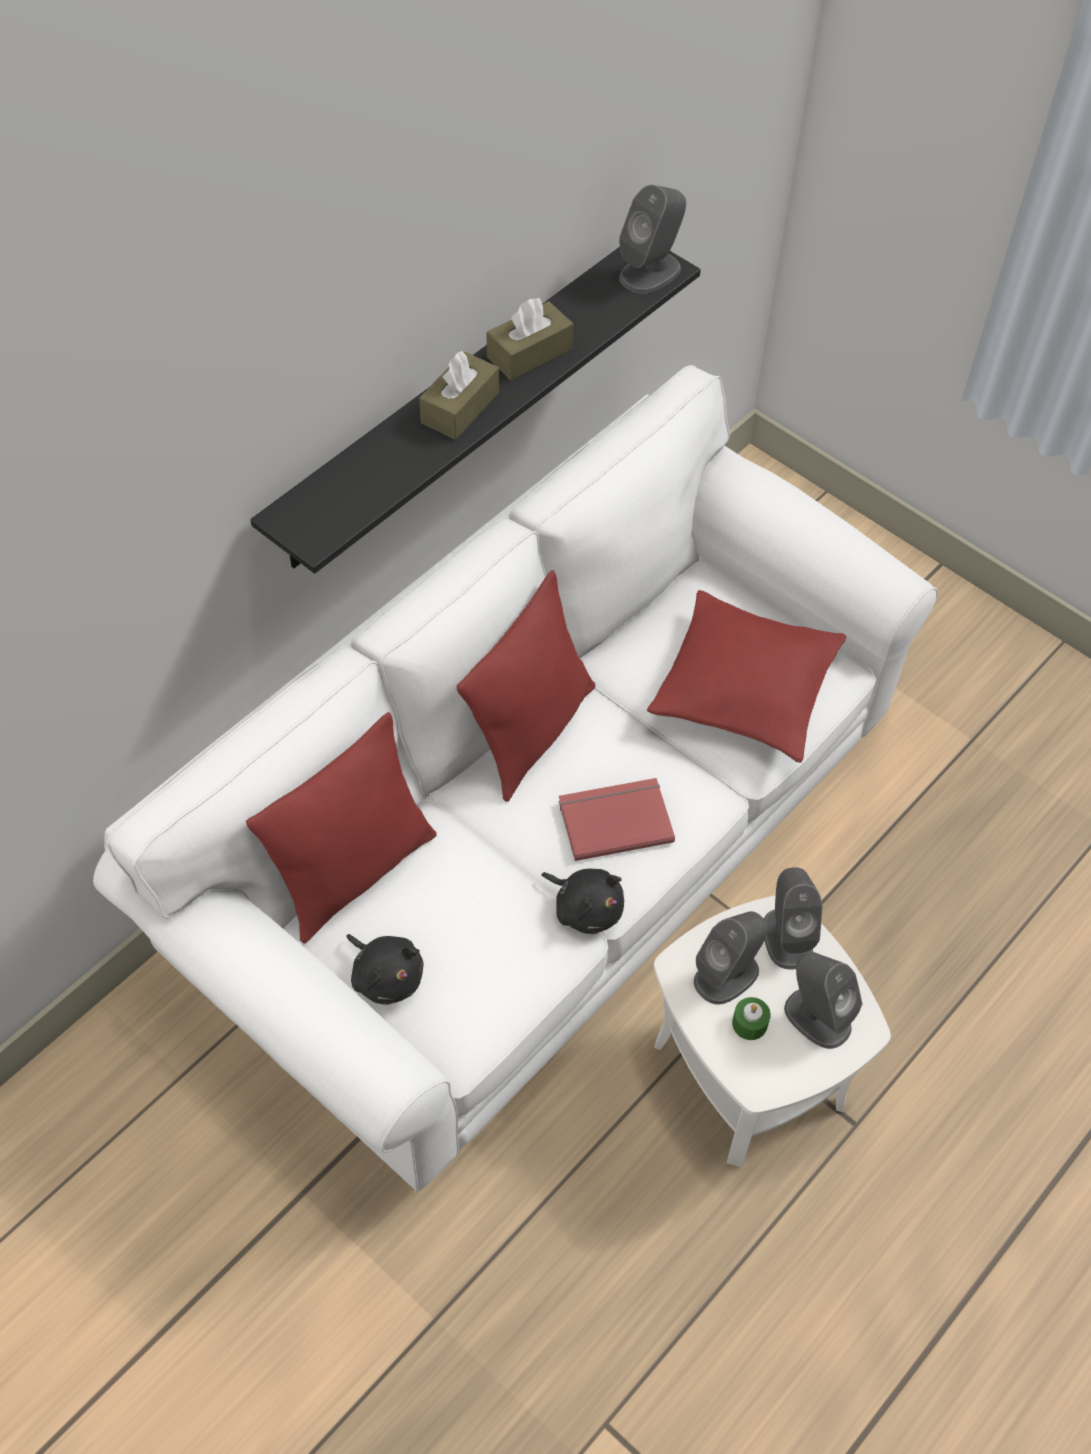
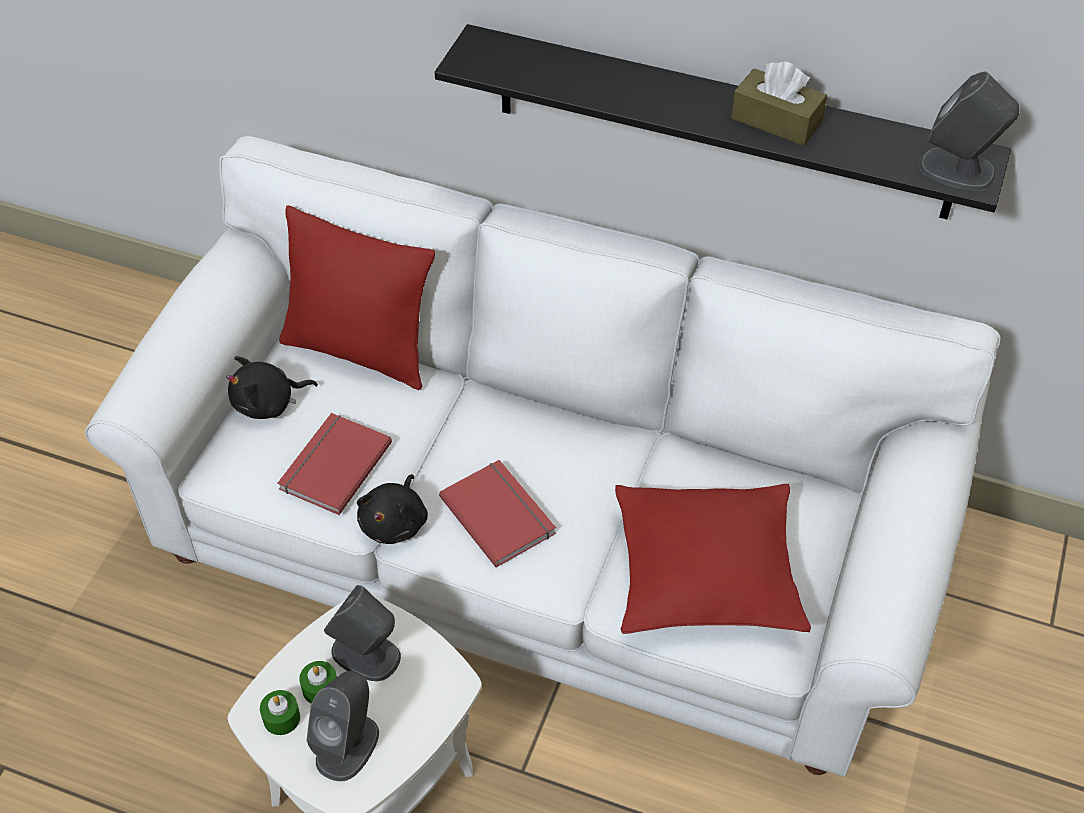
camera: 70 degrees right, 5 degrees down
black plush toy [346,934,423,1005] -> black plush toy turned 45 degrees clockwise [226,356,318,419]
brown tissue box [419,351,499,440] -> none
red pillow [456,570,595,802] -> none
grey speaker [764,867,823,969] -> none
none -> green candle [260,690,300,735]
none -> red book [277,413,392,515]

